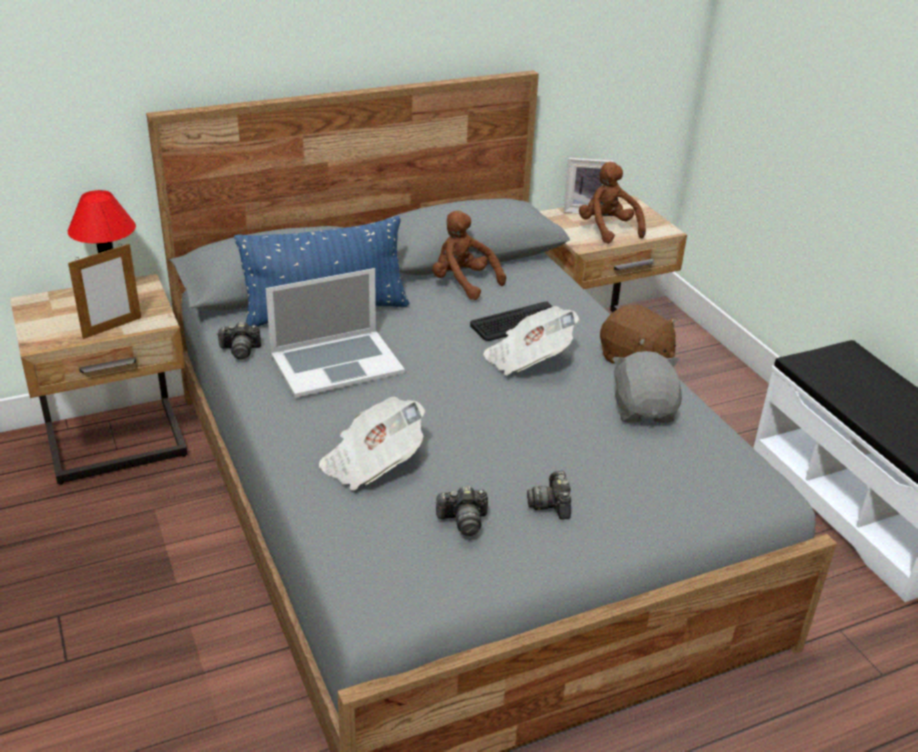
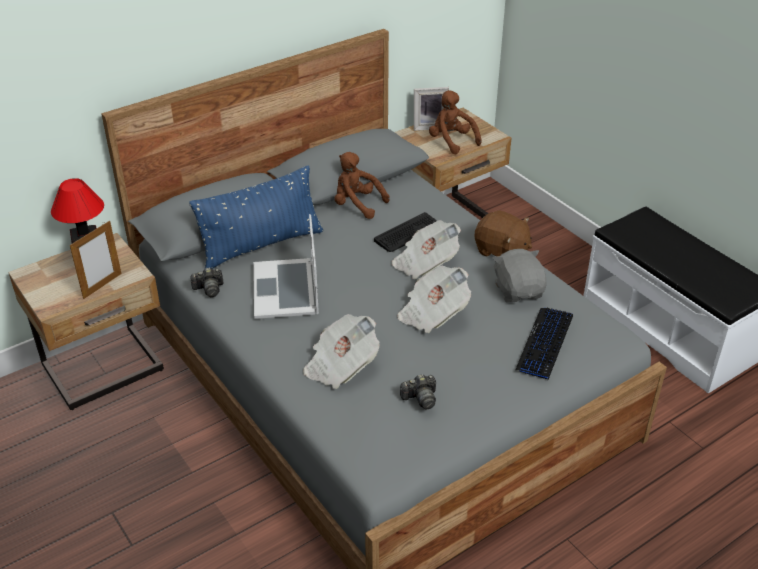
camera: 10 degrees left, 5 degrees up
laptop [266,268,405,398] -> laptop turned 120 degrees clockwise [253,214,319,319]
camera [527,471,571,520] -> none
none -> newspaper [397,265,471,333]
none -> keyboard [515,308,573,380]

